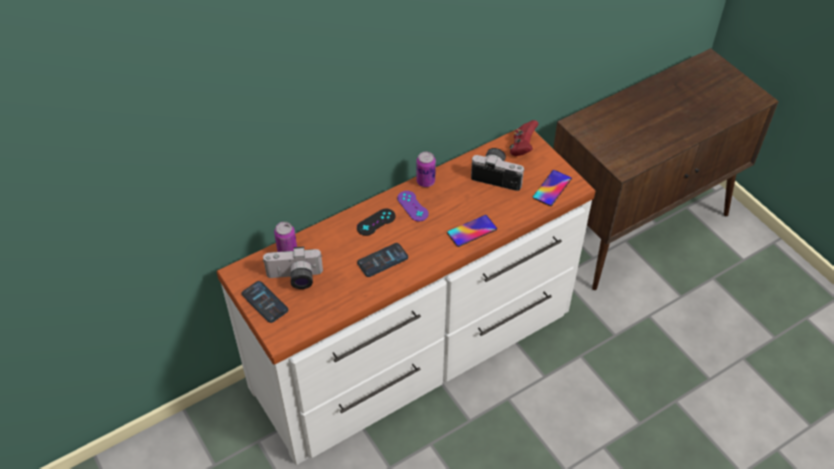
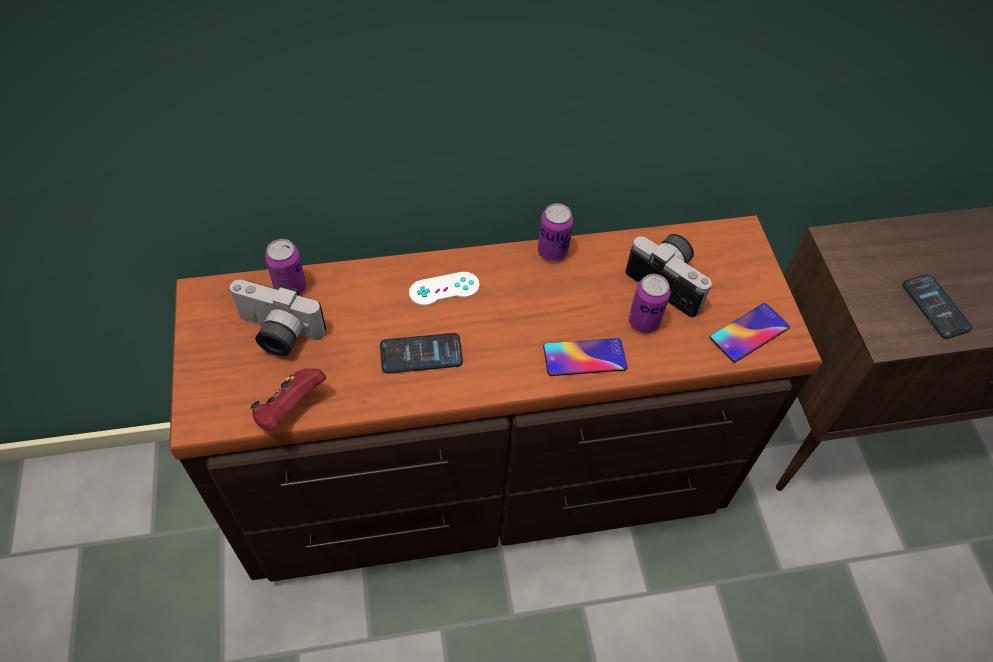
camera: 20 degrees right, 5 degrees up
white dresser [217,129,595,465] -> brown dresser [169,215,822,582]
phone [242,281,288,323] -> phone moved to [902,274,972,339]
black game controller [357,209,395,236] -> white game controller [409,272,480,306]
purple game controller [397,191,429,222] -> none
red game controller [510,120,538,156] -> red game controller moved to [250,368,326,432]
none -> can [629,274,671,333]

